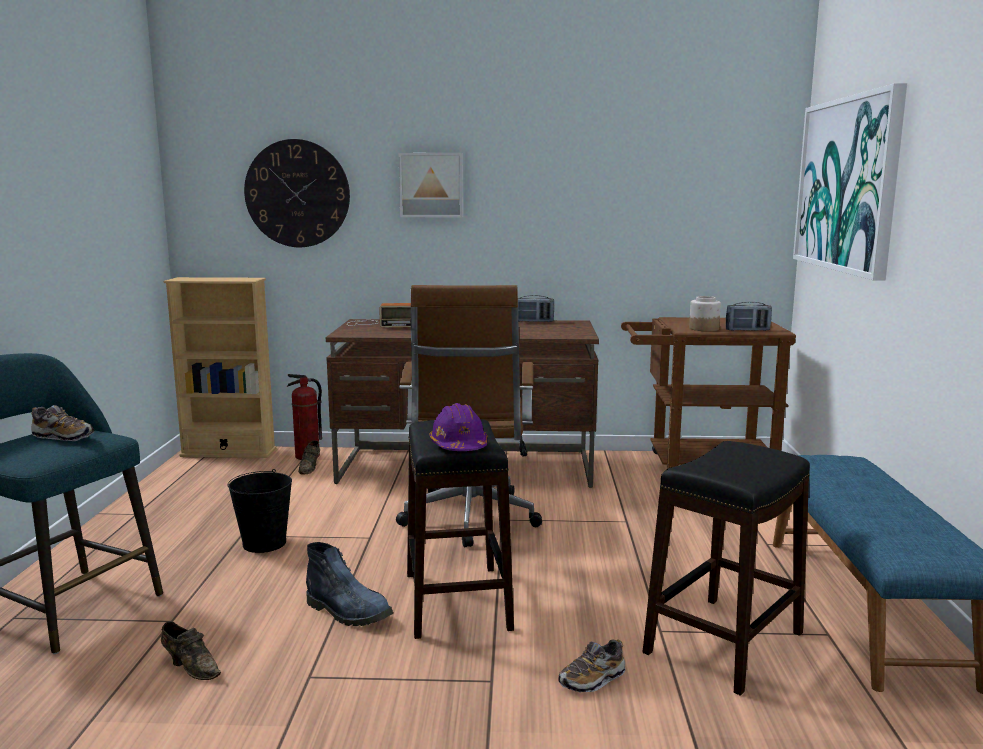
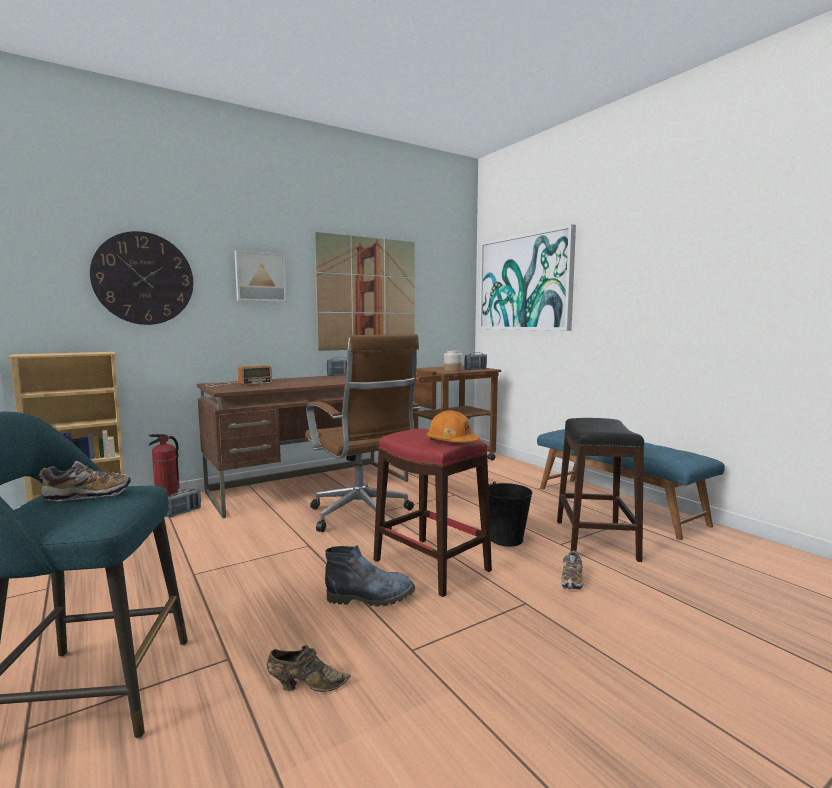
camera: 35 degrees left, 5 degrees down
black bucket [227,469,292,553] -> black bucket moved to [488,481,532,547]
brown shoe [298,440,320,475] -> radio [166,489,201,517]
black stool [407,419,514,639] -> red stool [373,428,492,597]
purple hard hat [429,403,487,451] -> orange hard hat [426,410,480,442]
none -> picture [315,232,415,351]

